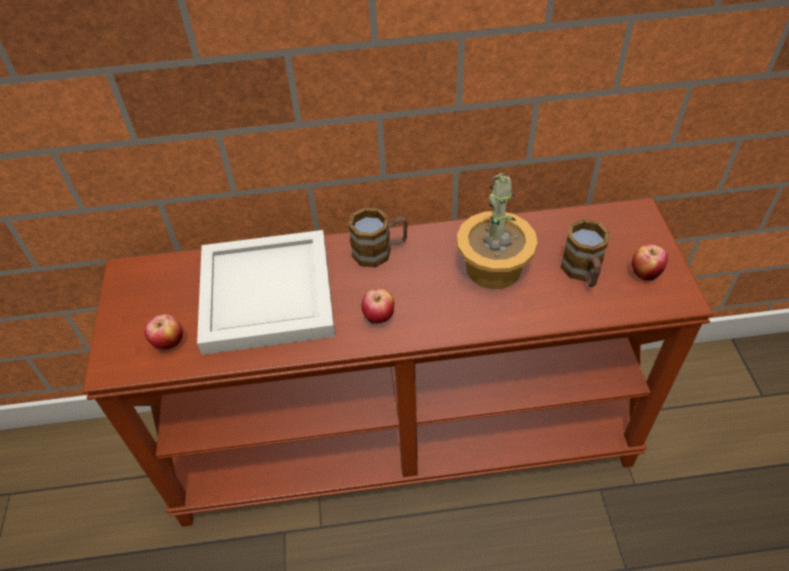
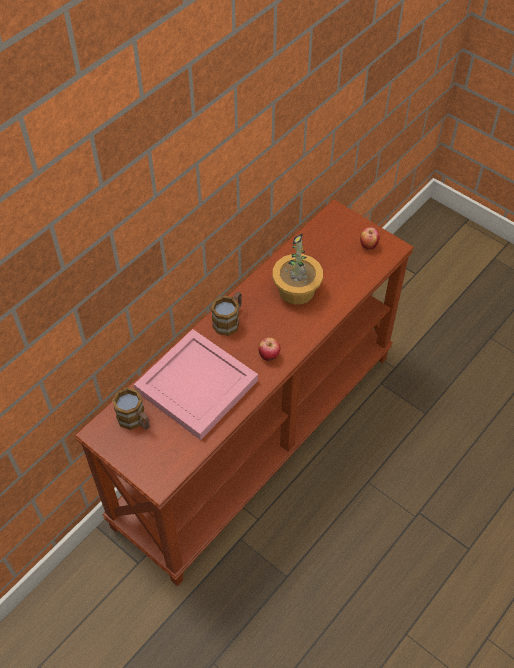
camera: 45 degrees left, 5 degrees up
apple [144,314,183,350] -> none
white tray [197,230,335,355] -> pink tray [134,329,258,440]
mug [561,219,610,287] -> mug moved to [112,387,150,430]

